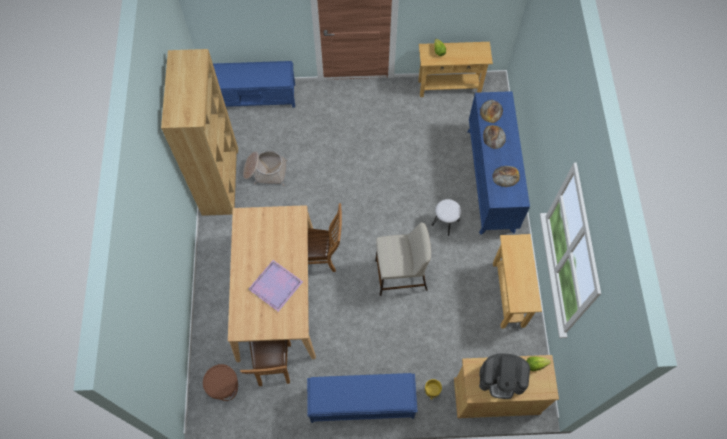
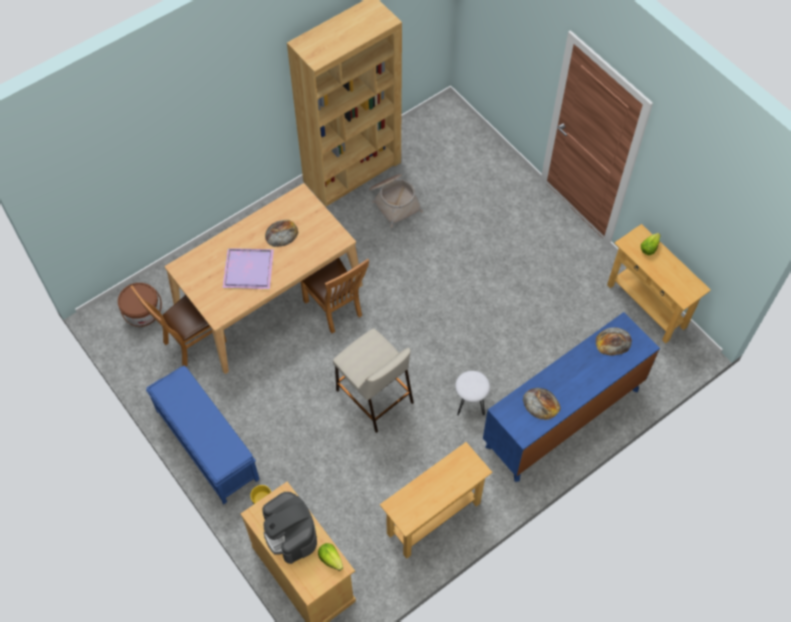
camera: 55 degrees right, 5 degrees down
blue bench [213,61,295,107] -> none
bread [483,125,506,149] -> bread moved to [265,220,299,247]

